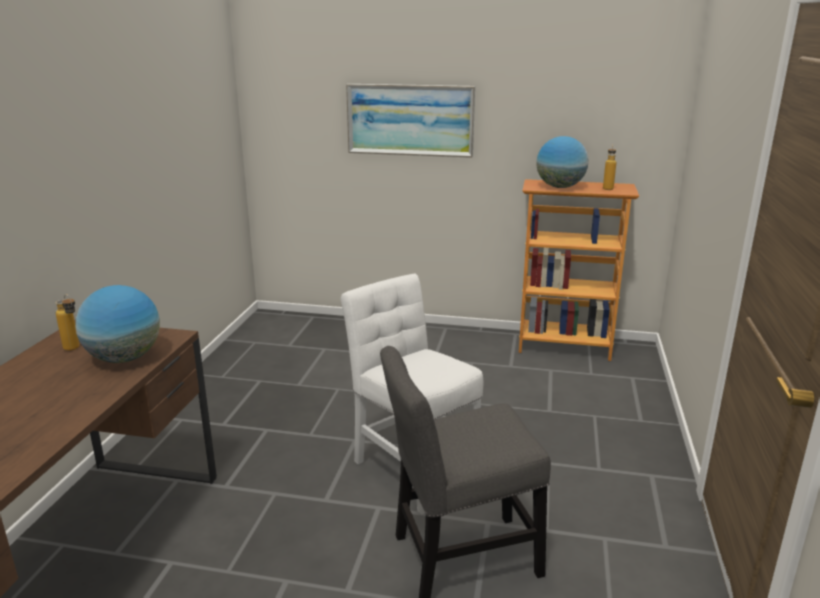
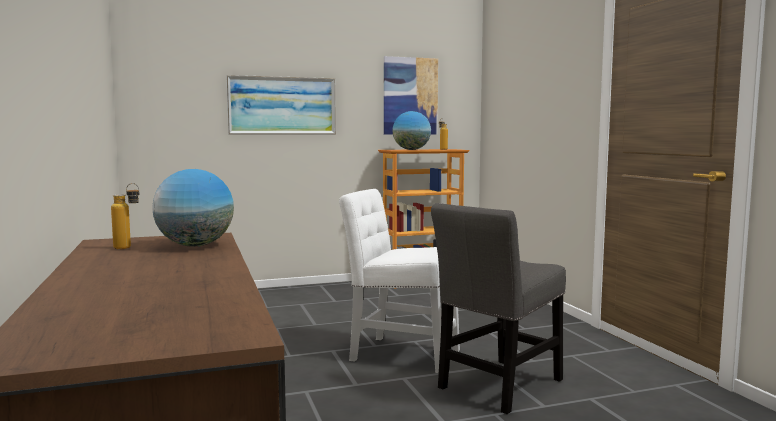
camera: 30 degrees left, 15 degrees down
none -> picture [384,56,438,135]

